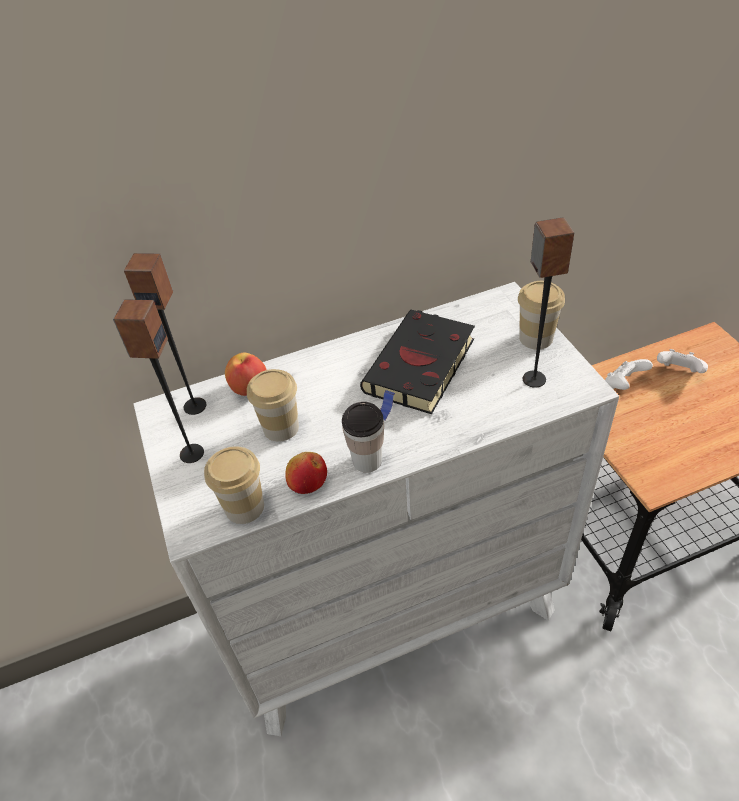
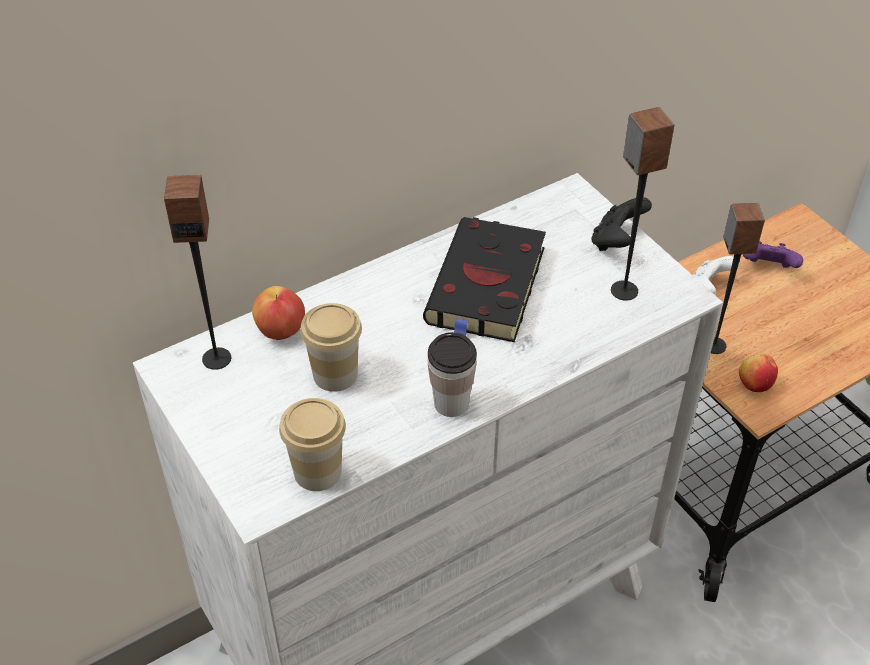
camera: 15 degrees left, 0 degrees up
speaker [113,299,204,463] -> speaker moved to [711,203,765,354]
apple [285,452,327,494] -> apple moved to [739,353,778,392]
cup [518,281,565,350] -> black game controller [591,197,652,251]
white game controller [657,349,708,373] -> purple game controller [743,241,803,268]

